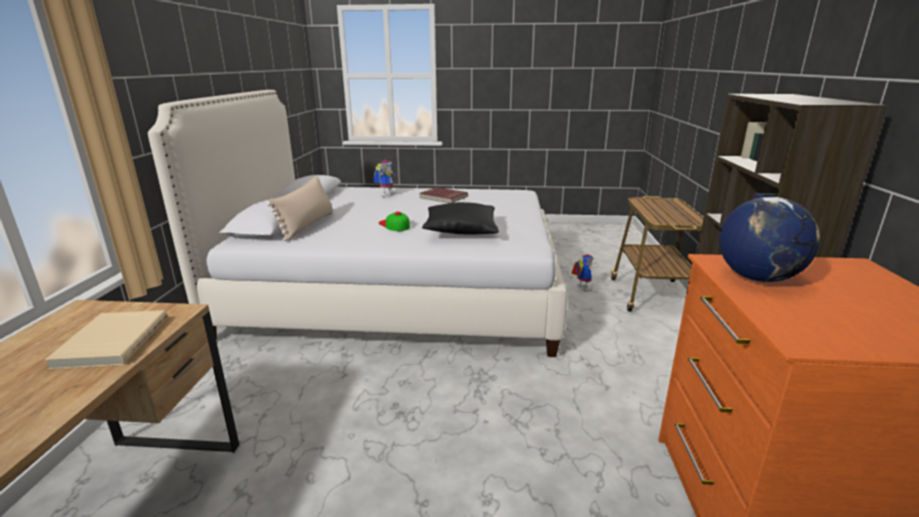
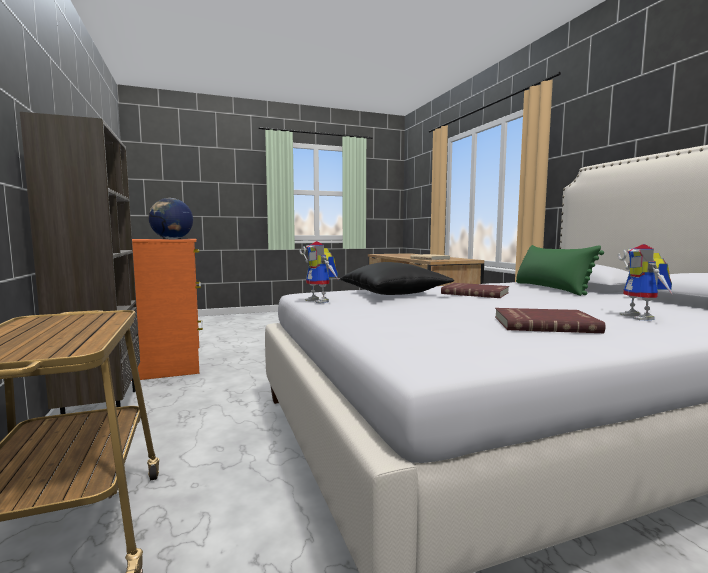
camera: 155 degrees right, 15 degrees down
beige pillow [267,176,333,241] -> green pillow [516,245,604,296]
cap [379,212,410,231] -> red book [441,283,509,298]
toy robot [572,254,597,292] -> toy robot moved to [299,241,338,303]

